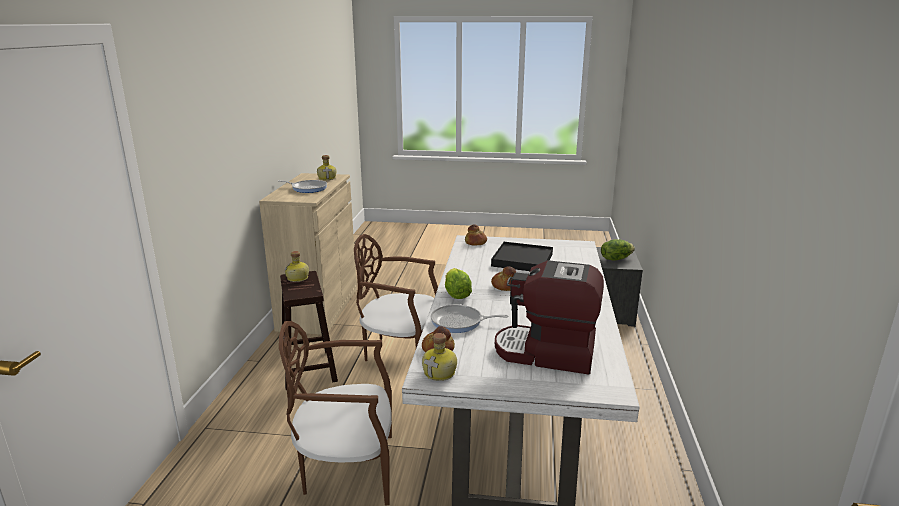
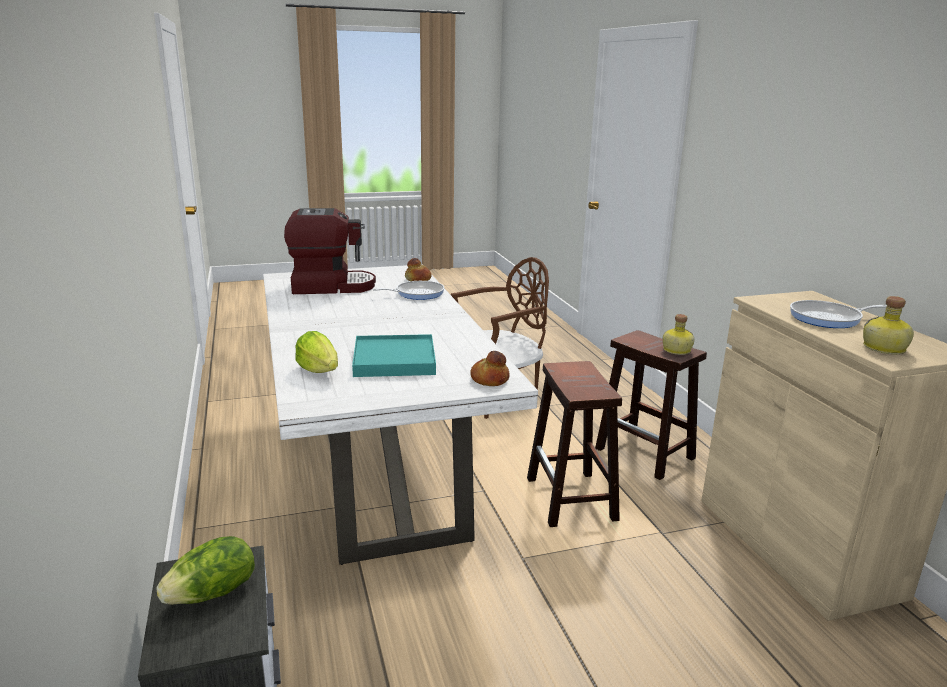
camera: 155 degrees right, 0 degrees up
brown chair [354,234,438,361] -> brown stool [527,361,622,527]
bottle [422,333,457,381] -> none
lettuce [445,268,472,299] -> lettuce moved to [295,331,338,373]
black tray [491,242,553,271] -> turquoise tray [352,334,436,377]
bread [491,266,516,291] -> none

